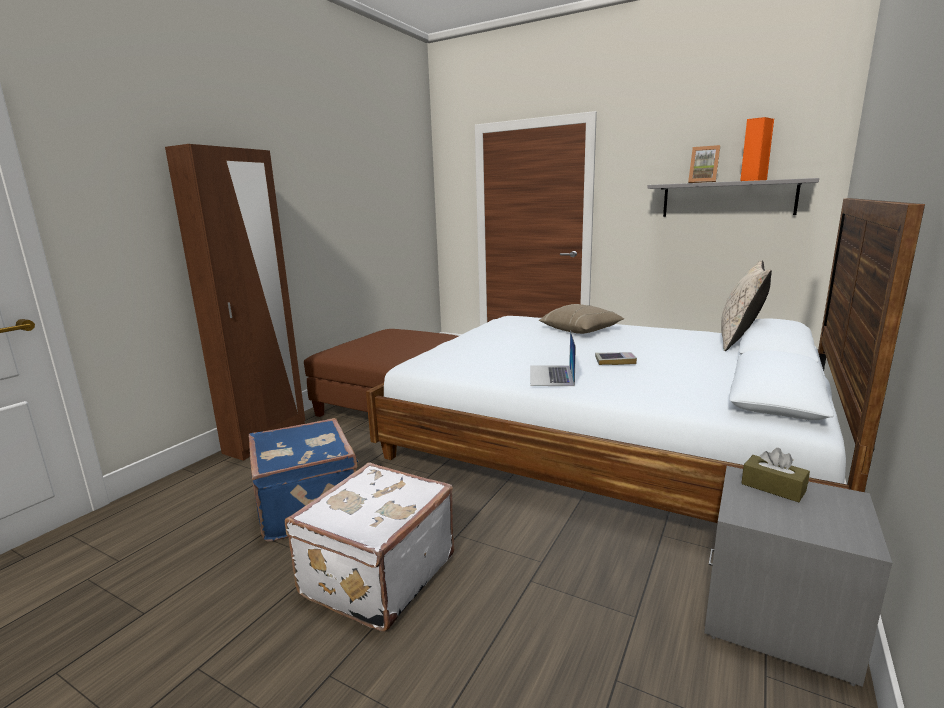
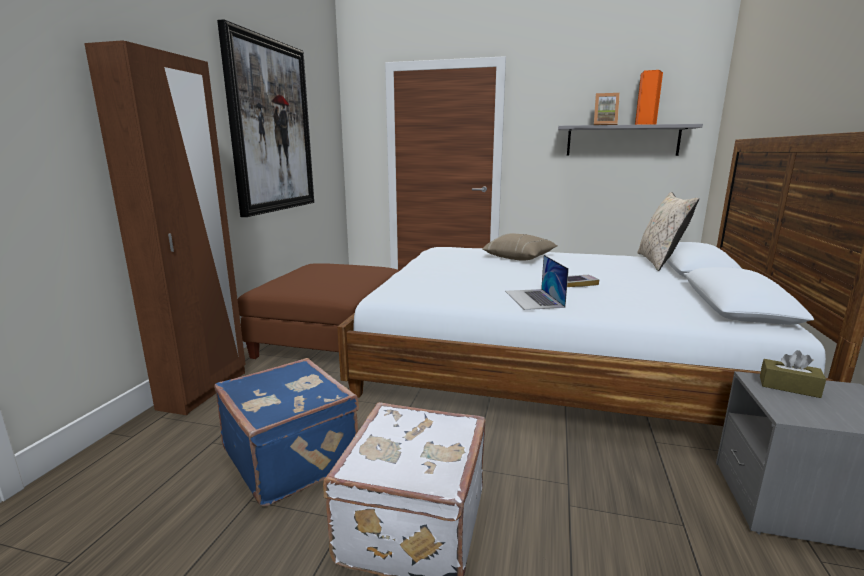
camera: 15 degrees left, 0 degrees up
none -> picture [217,19,314,217]

